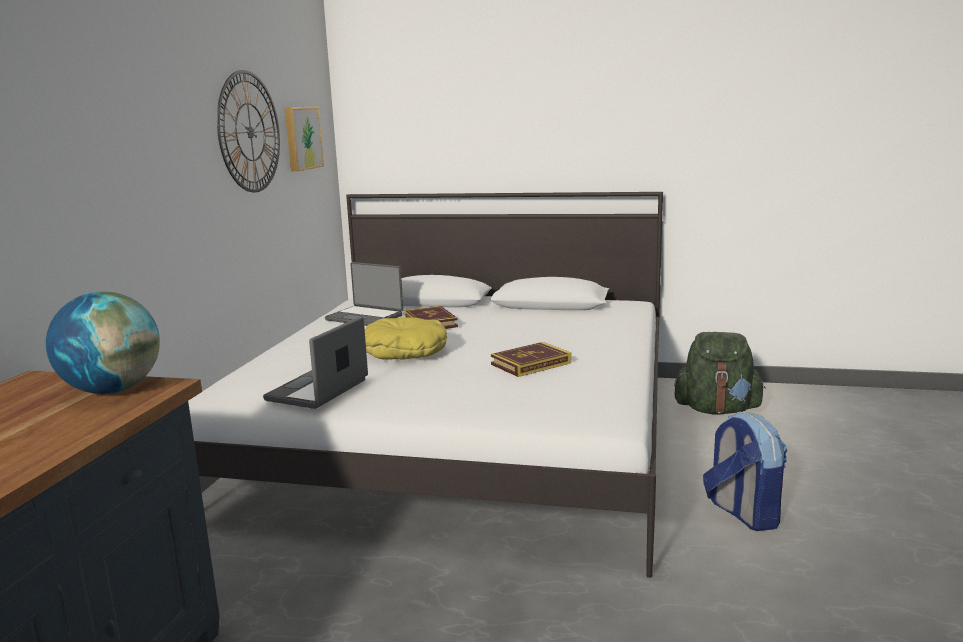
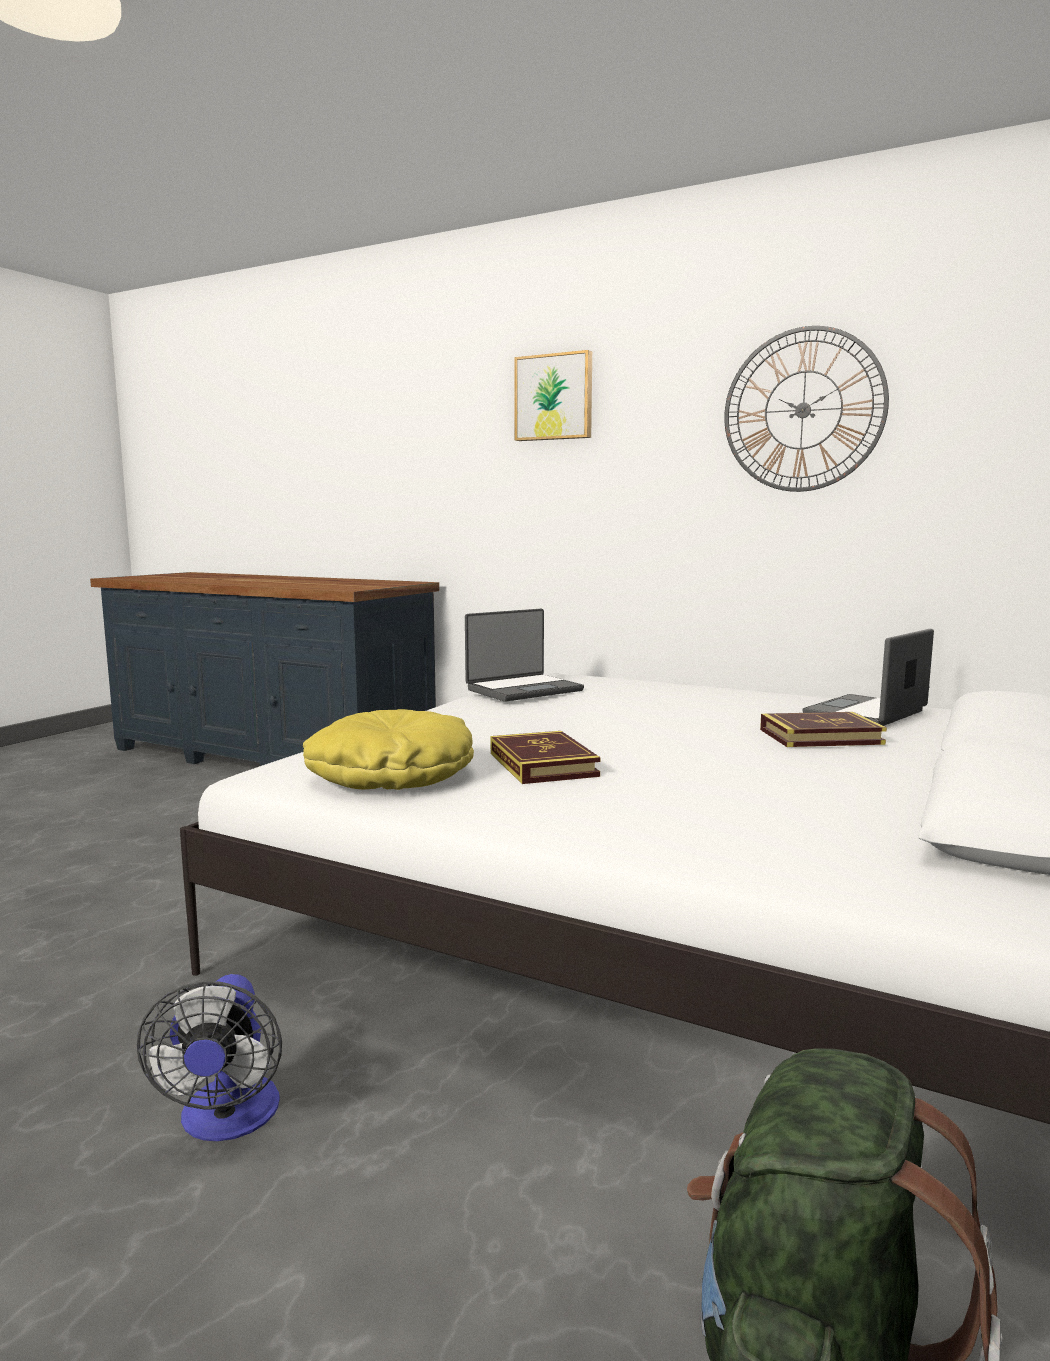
camera: 105 degrees right, 5 degrees down
globe [46,292,160,394] -> none
laptop [263,316,368,409] -> laptop turned 105 degrees clockwise [465,609,584,701]
picture [285,107,324,172] -> picture moved to [514,350,592,441]
yellow pillow [365,317,447,360] -> yellow pillow moved to [303,709,474,790]
backpack [703,412,787,531] -> fan [137,974,282,1141]

